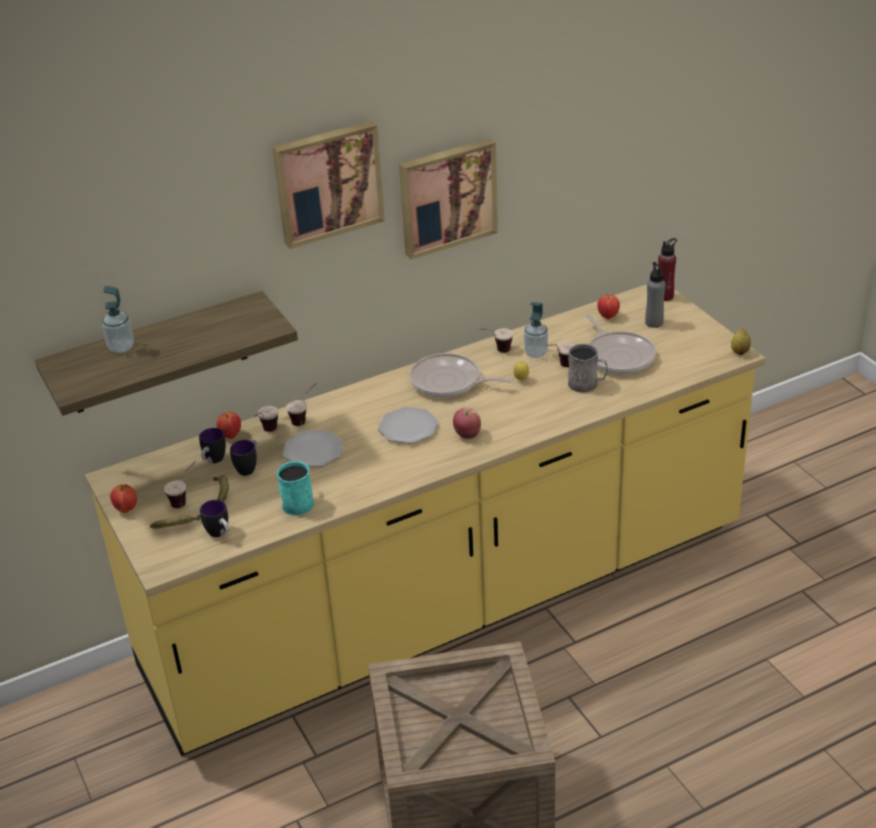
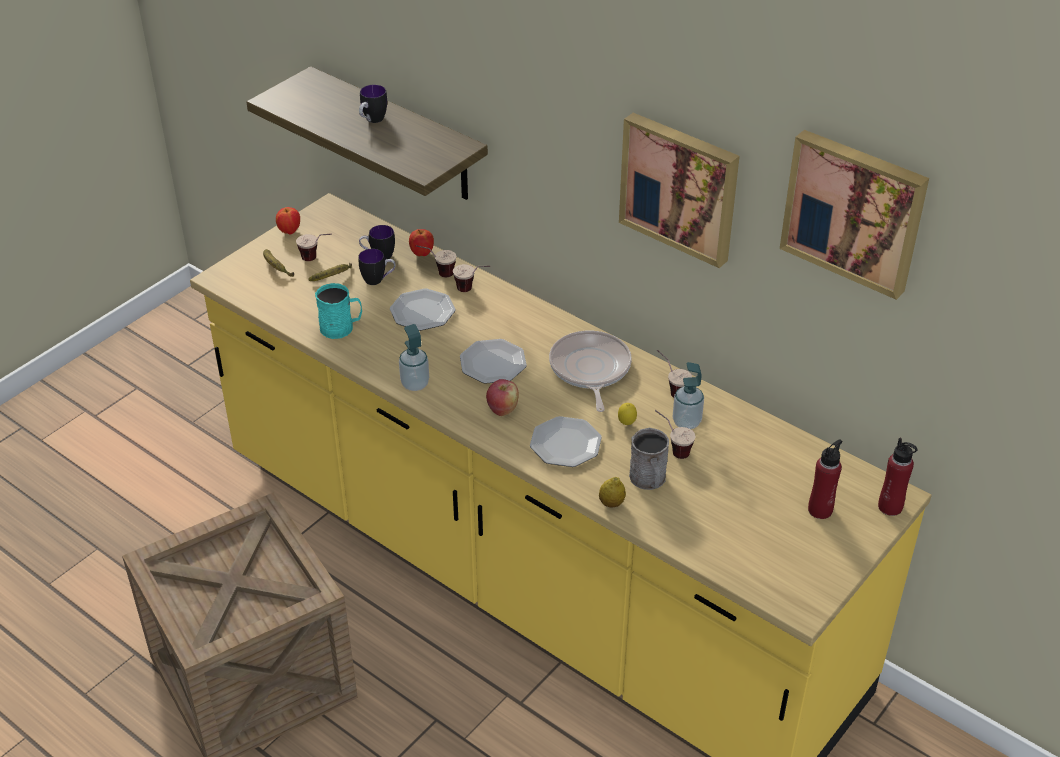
camera: 65 degrees right, 5 degrees up
soap dispenser [102,286,134,353] -> soap dispenser moved to [399,324,429,391]
mug [200,500,229,537] -> mug moved to [359,85,387,123]
picture [272,121,385,249] -> picture moved to [780,130,929,300]
frying pan [585,314,656,374] -> none
apple [597,294,620,319] -> none
grey bottle [645,262,666,328] -> red bottle [808,439,842,519]
lemon [731,328,751,355] -> lemon moved to [599,477,626,508]
none -> plate [530,416,602,467]

